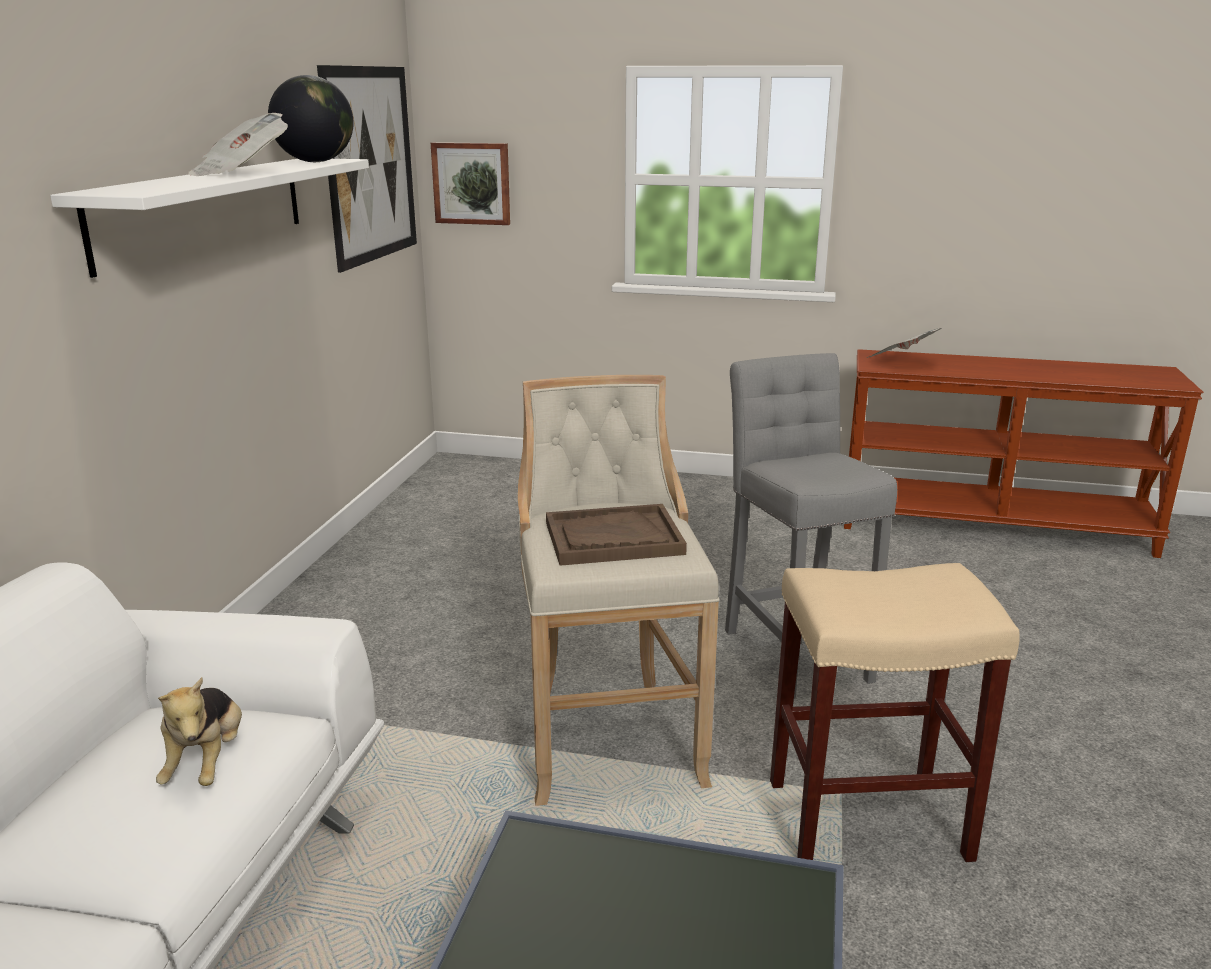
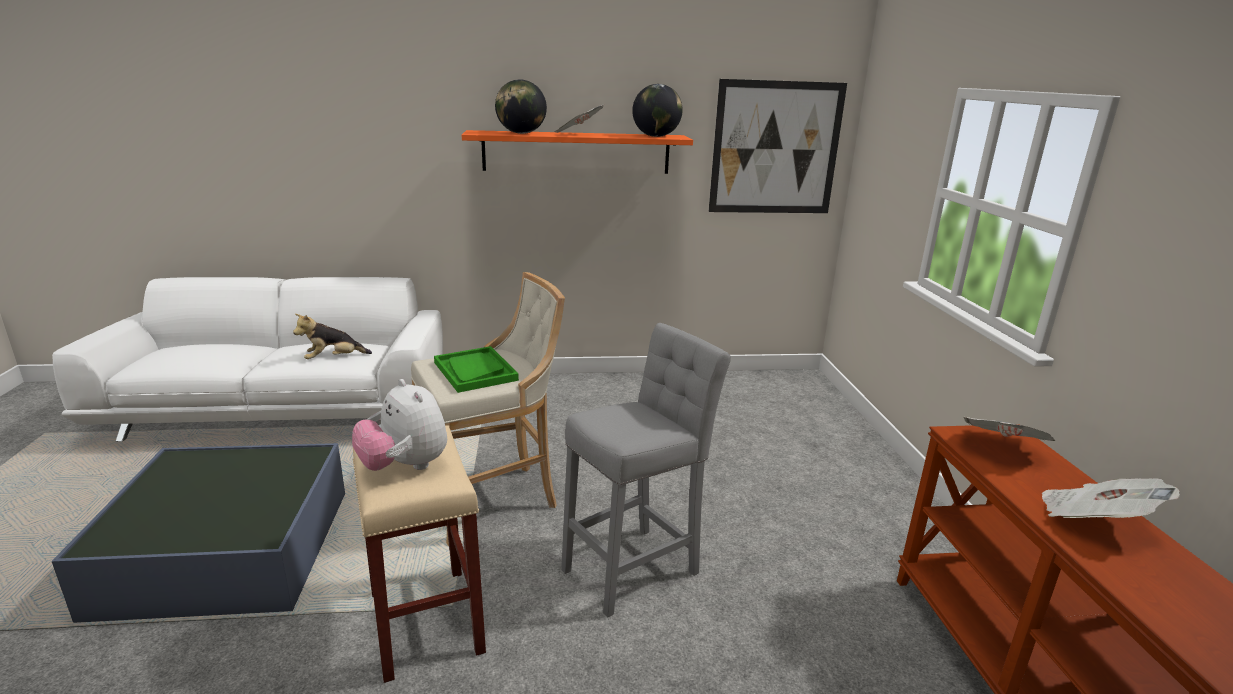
camera: 70 degrees right, 0 degrees up
white shelf [50,159,369,278] -> orange shelf [462,130,693,174]
picture [431,142,510,225] -> none
brown tray [546,504,687,566] -> green tray [434,346,519,393]
none -> plush toy [352,379,447,471]
none -> globe [495,80,547,134]
none -> newspaper [1042,478,1180,518]

